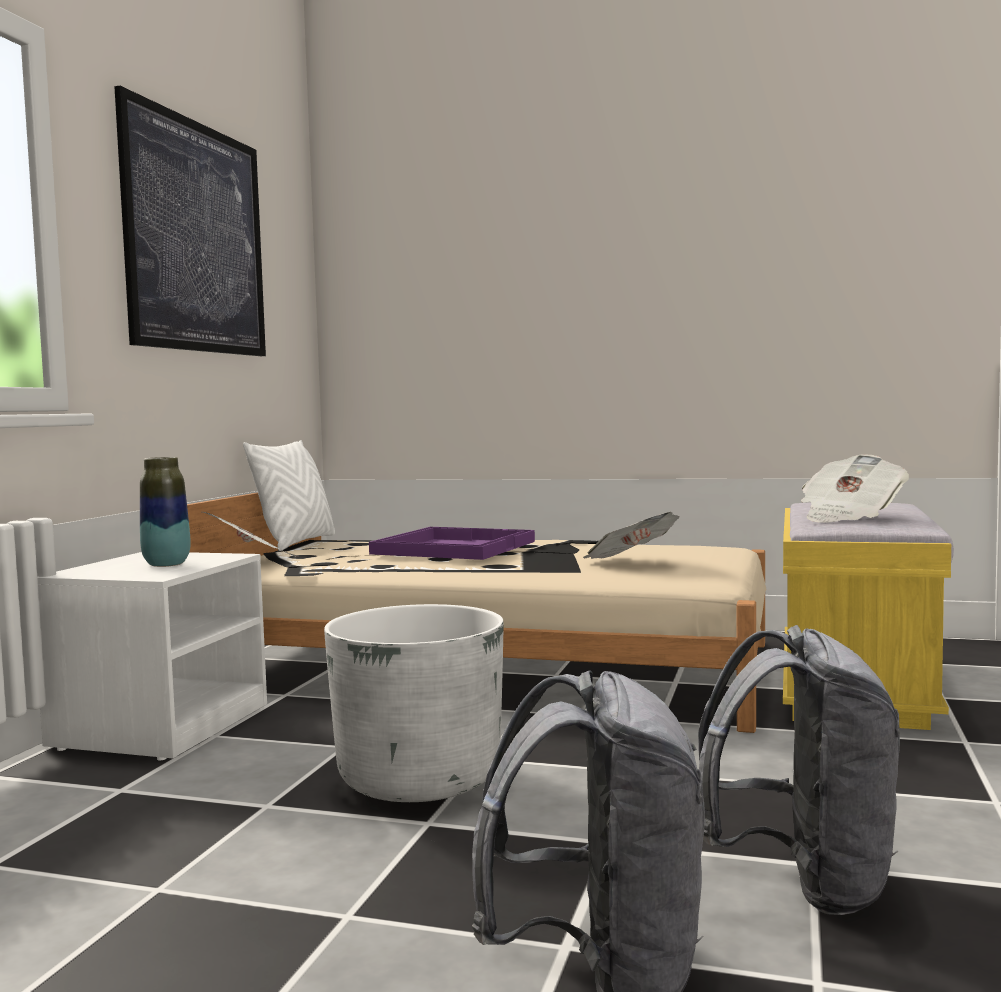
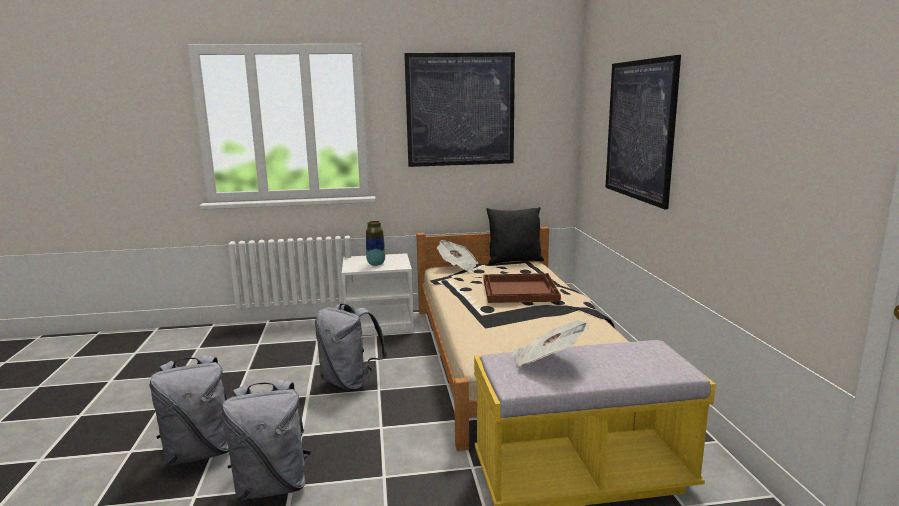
camera: 65 degrees right, 10 degrees up
white pillow [243,440,335,551] -> black pillow [487,207,544,265]
white planter [324,604,504,802] -> grey backpack [315,303,387,391]
purple tray [369,527,535,560] -> brown tray [484,273,561,303]
newspaper [583,512,679,559] -> none
none -> picture [605,55,681,209]

